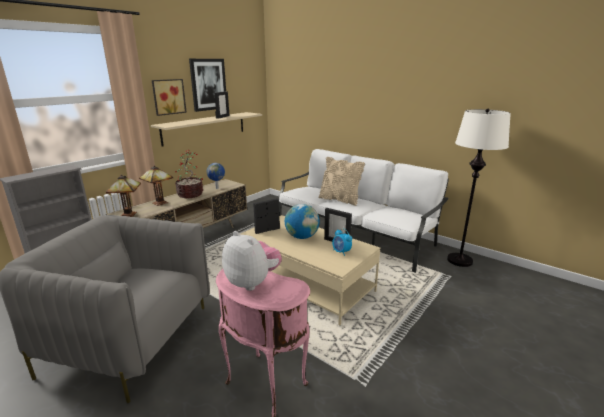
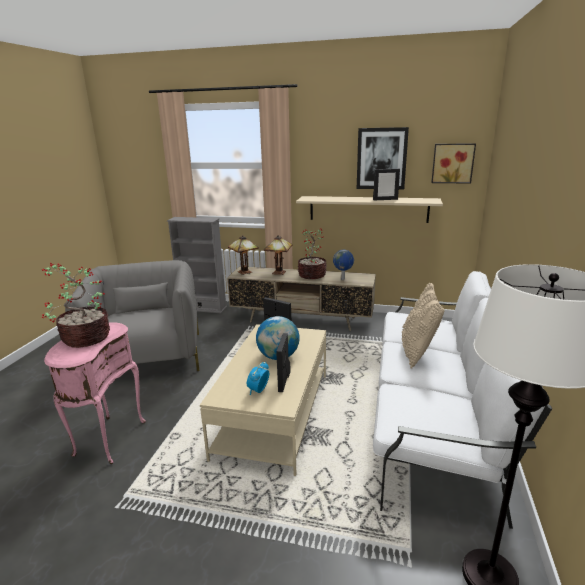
camera: 65 degrees right, 0 degrees up
picture [152,79,187,116] -> picture moved to [431,143,476,184]
plush toy [222,231,282,291] -> potted plant [42,262,110,348]

